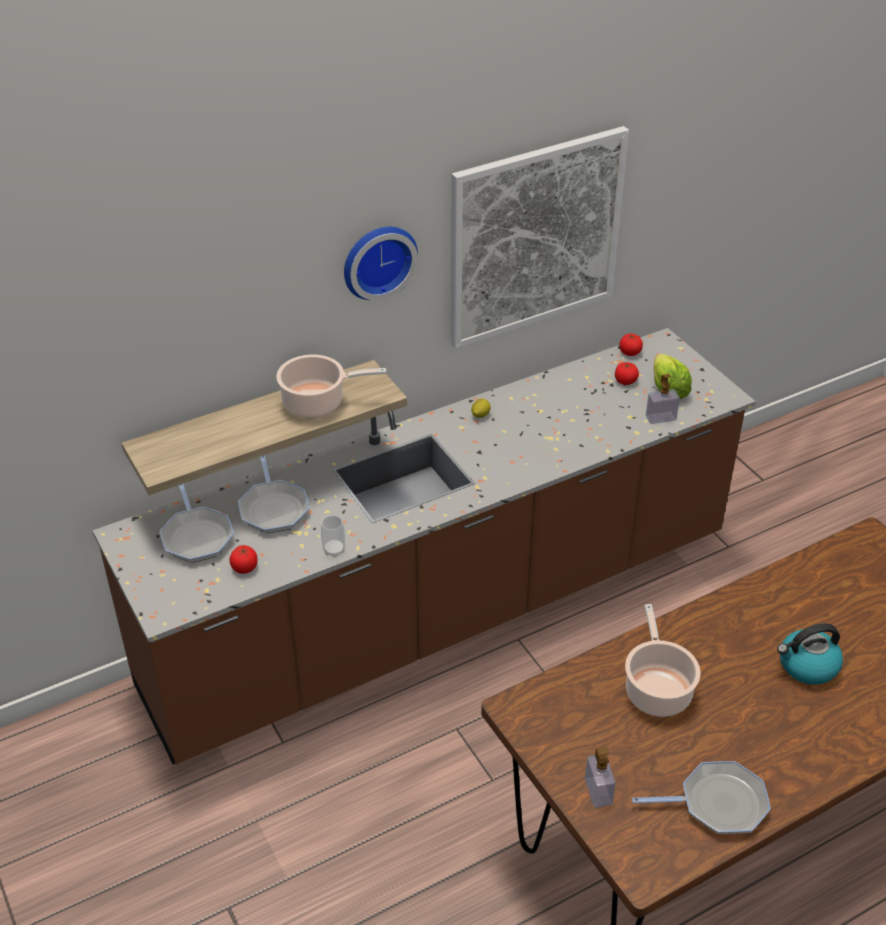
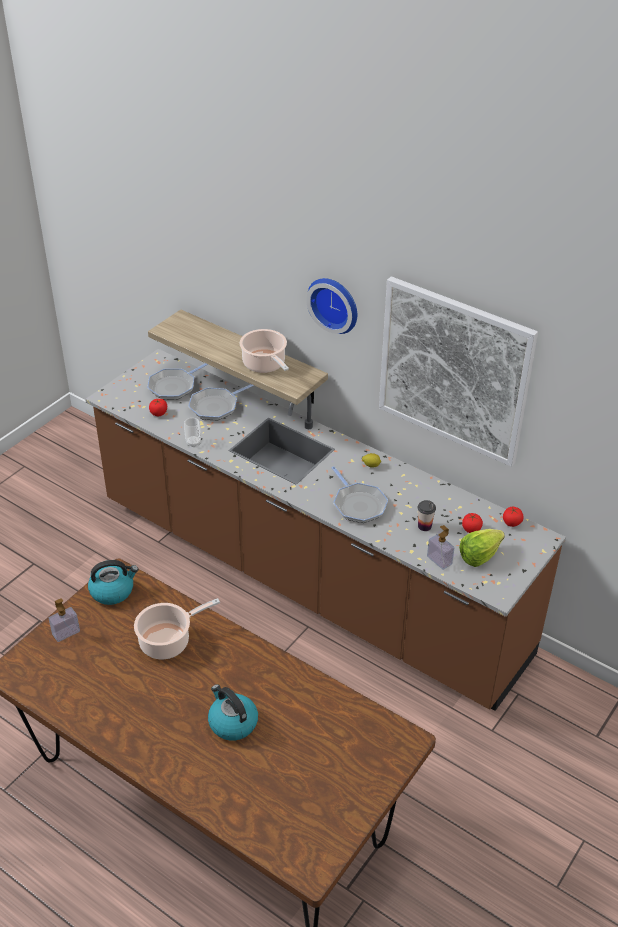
camera: 65 degrees right, 0 degrees up
frying pan [632,761,771,834] -> frying pan moved to [332,466,388,523]
none -> kettle [88,560,138,605]
none -> cup [418,500,436,531]

